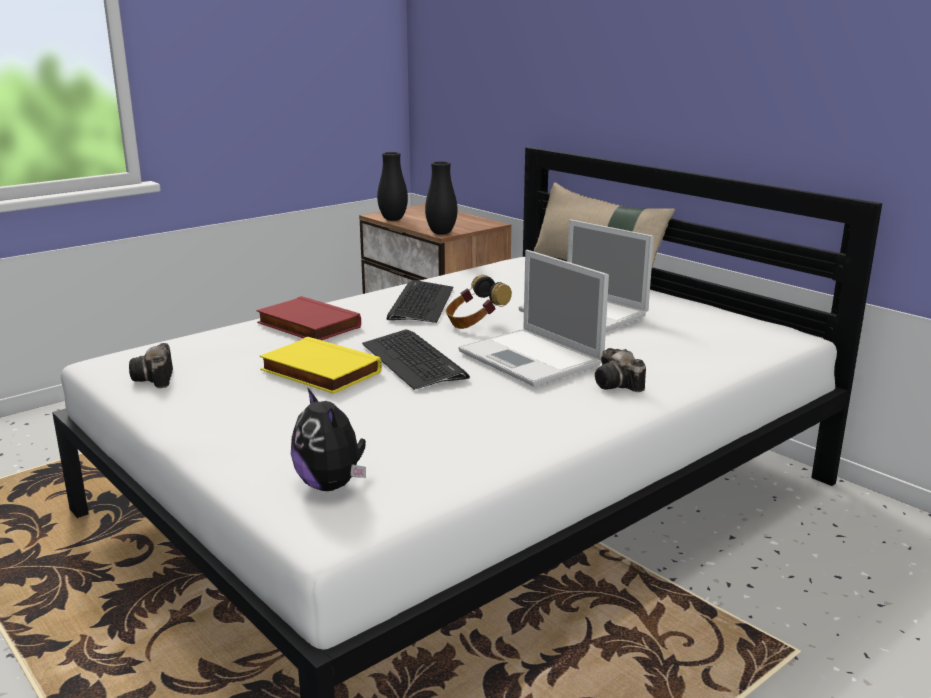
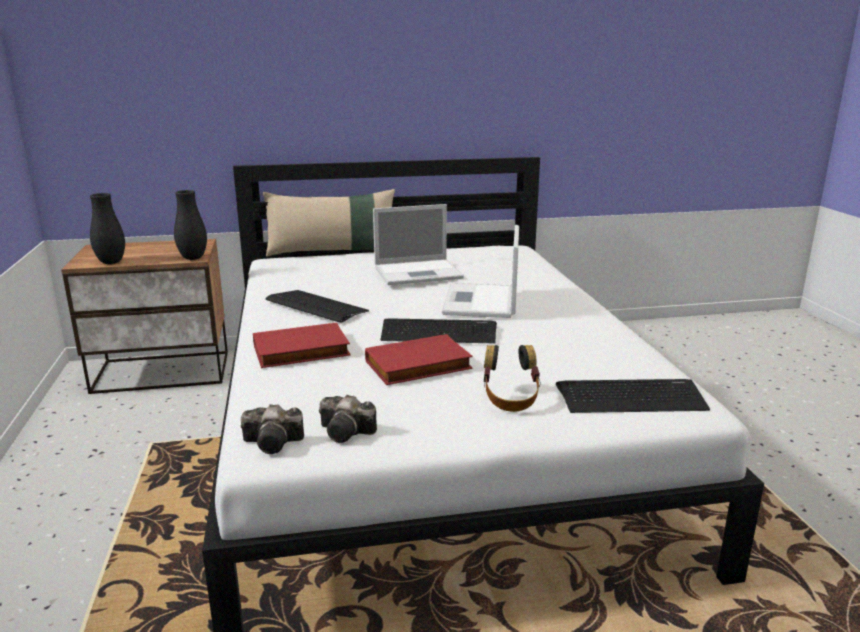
camera: 60 degrees left, 0 degrees up
yellow book [260,337,382,394] -> red book [365,334,473,385]
plush toy [291,387,366,491] -> keyboard [556,379,710,413]
headphones [446,275,512,329] -> headphones moved to [484,345,541,412]
laptop [459,250,609,387] -> laptop turned 105 degrees clockwise [442,225,519,318]
camera [595,348,646,392] -> camera moved to [241,404,304,454]

